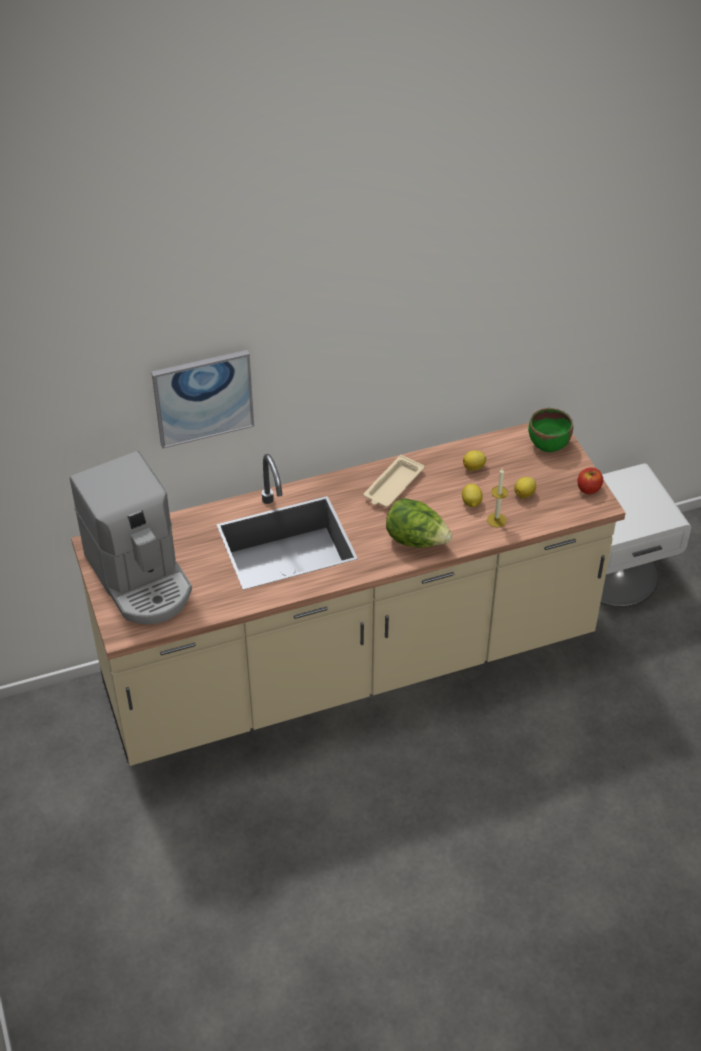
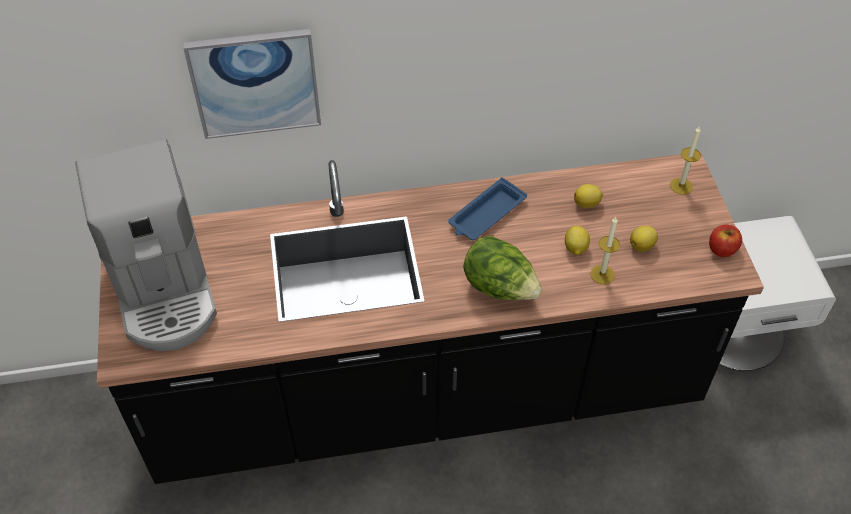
camera: 10 degrees right, 5 degrees up
beige counter [71,423,626,766] -> black counter [97,152,764,484]
beige tray [364,455,424,507] -> blue tray [448,177,527,240]
green bowl [528,408,573,452] -> candle [670,127,701,195]

